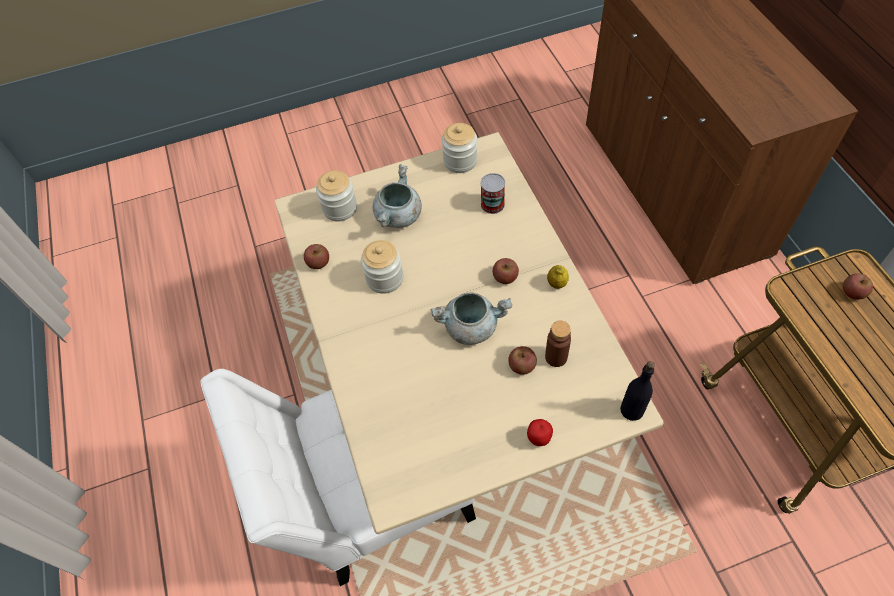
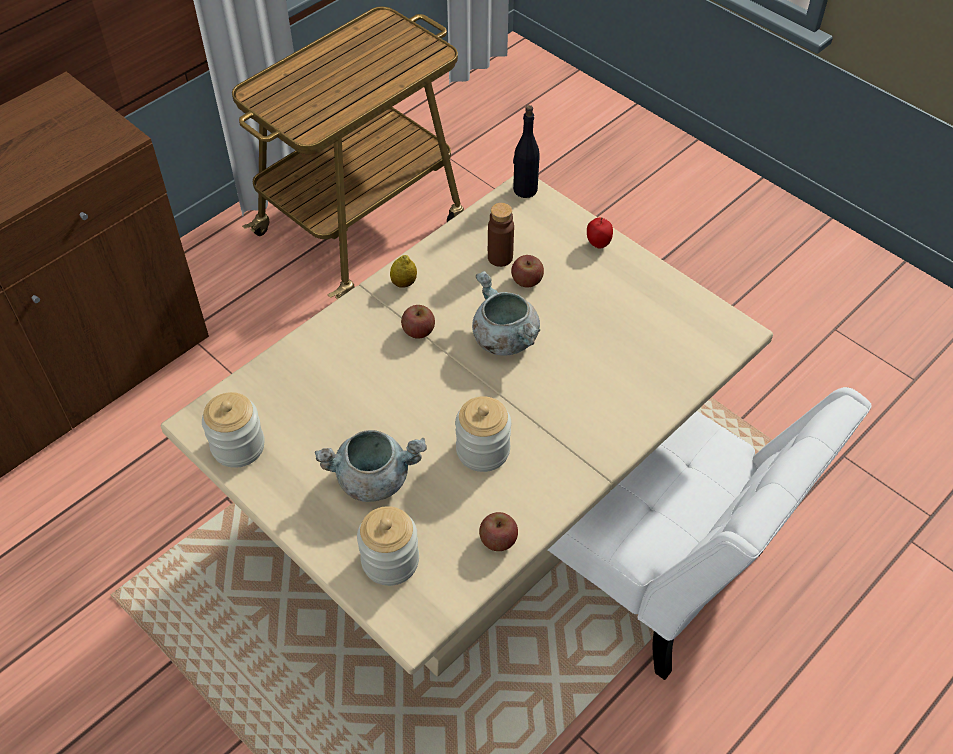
camera: 120 degrees left, 5 degrees down
can [480,173,505,214] -> none
apple [843,273,873,300] -> none

